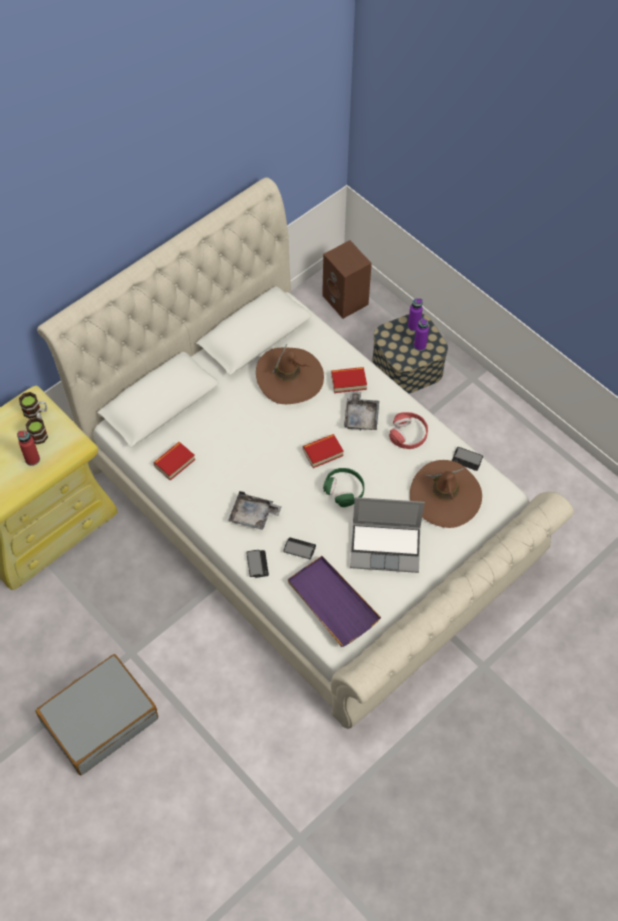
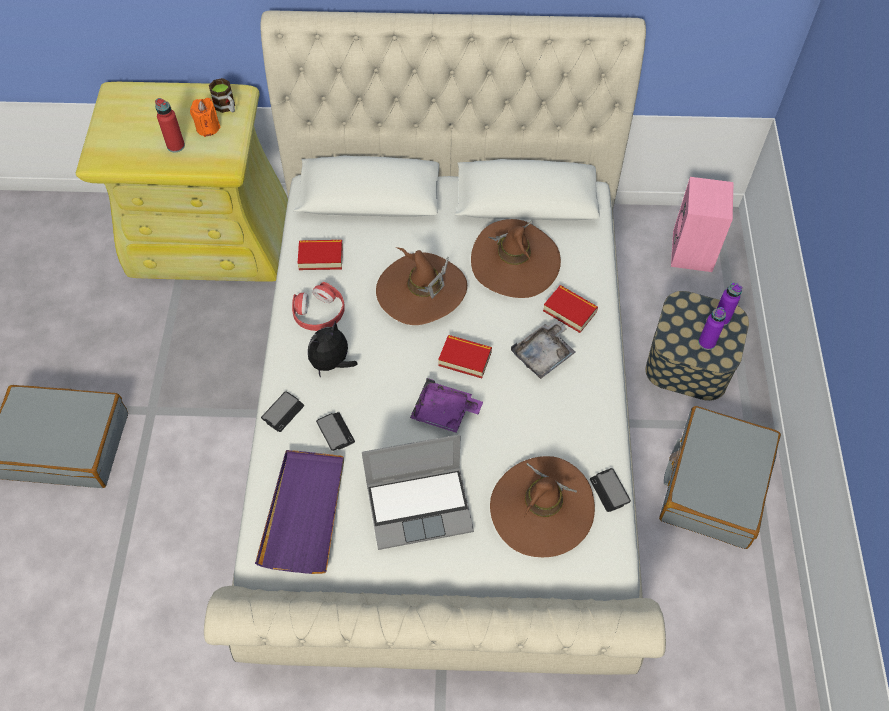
camera: 45 degrees right, 0 degrees up
mug [26,412,48,444] -> orange candle [190,98,221,137]
grey tray [228,491,282,530] -> plush toy [308,321,358,378]
brown speaker [322,240,372,319] -> pink speaker [671,177,734,272]
green headphones [323,468,364,507] -> purple tray [410,378,483,433]
laptop [350,497,425,573] -> laptop turned 60 degrees counterclockwise [362,434,474,550]
red headphones [389,412,428,449] -> red headphones moved to [292,282,345,331]
none -> brown hat [376,247,467,325]
none -> grey suitcase [659,406,781,549]

